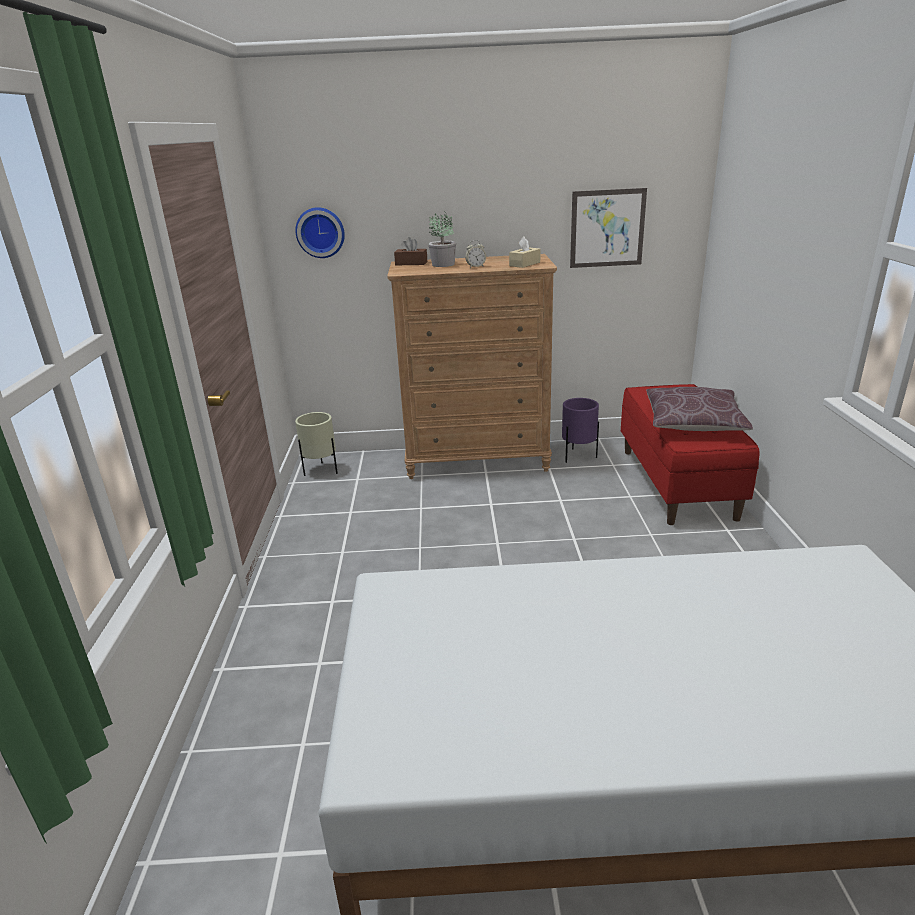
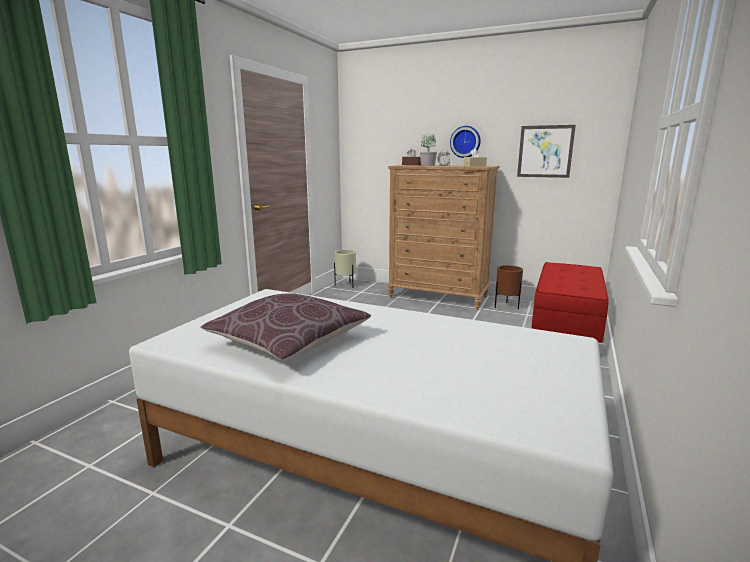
camera: 25 degrees right, 10 degrees down
wall clock [295,207,345,258] -> wall clock moved to [450,126,481,158]
purple planter [562,398,599,463] -> brown planter [495,265,523,309]
brown pillow [646,387,753,431] -> brown pillow moved to [200,293,371,361]

